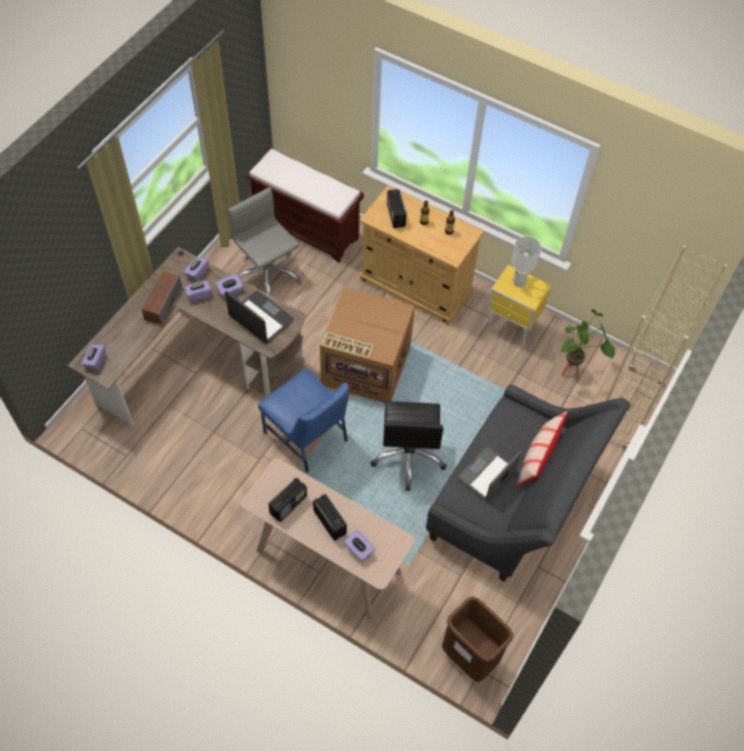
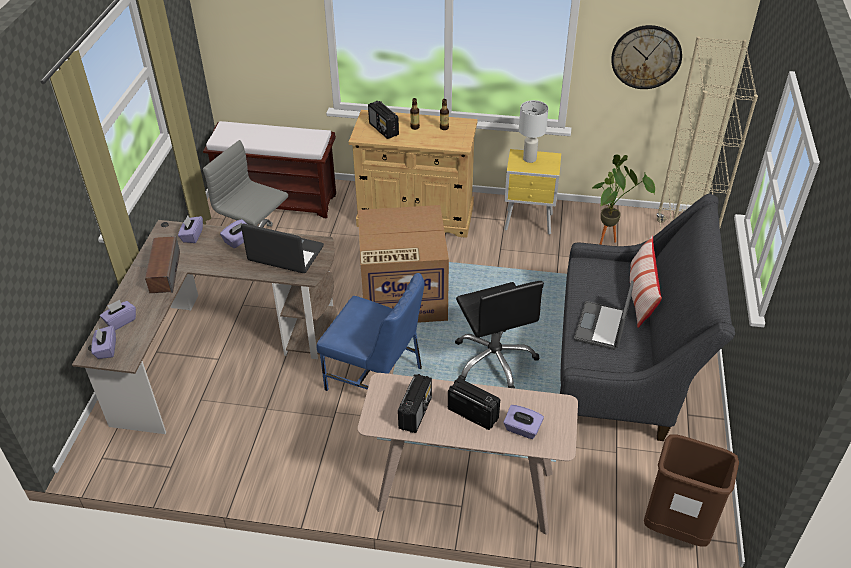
camera: 20 degrees left, 15 degrees down
purple tissue box [185,281,211,302] -> purple tissue box moved to [100,300,136,330]
none -> wall clock [611,25,682,89]

